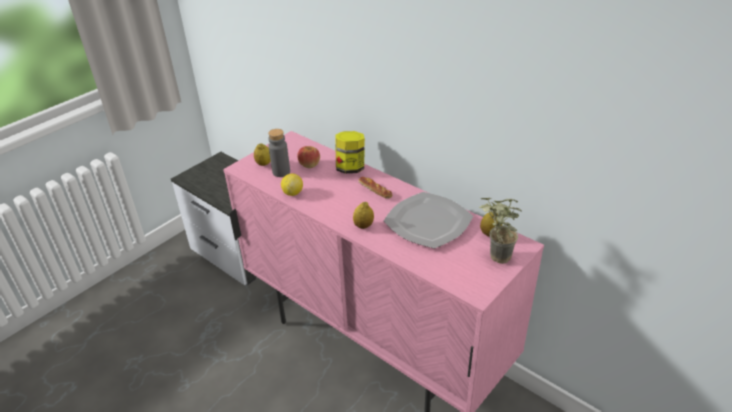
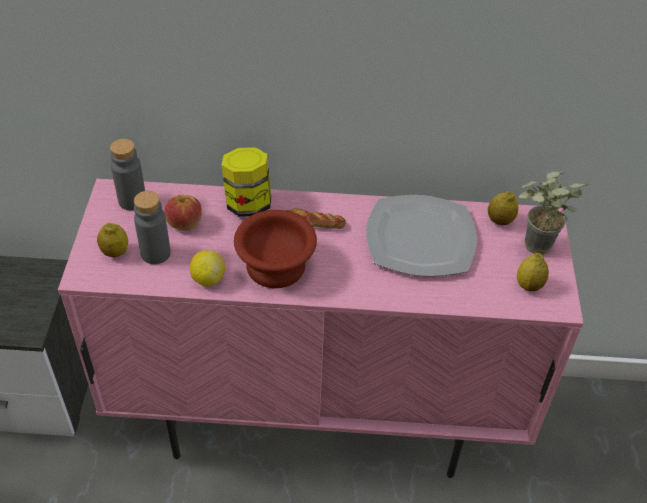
camera: 40 degrees left, 10 degrees up
lemon [353,202,374,229] -> lemon moved to [517,253,549,291]
none -> grey bottle [110,139,145,210]
none -> brown bowl [234,210,317,288]

